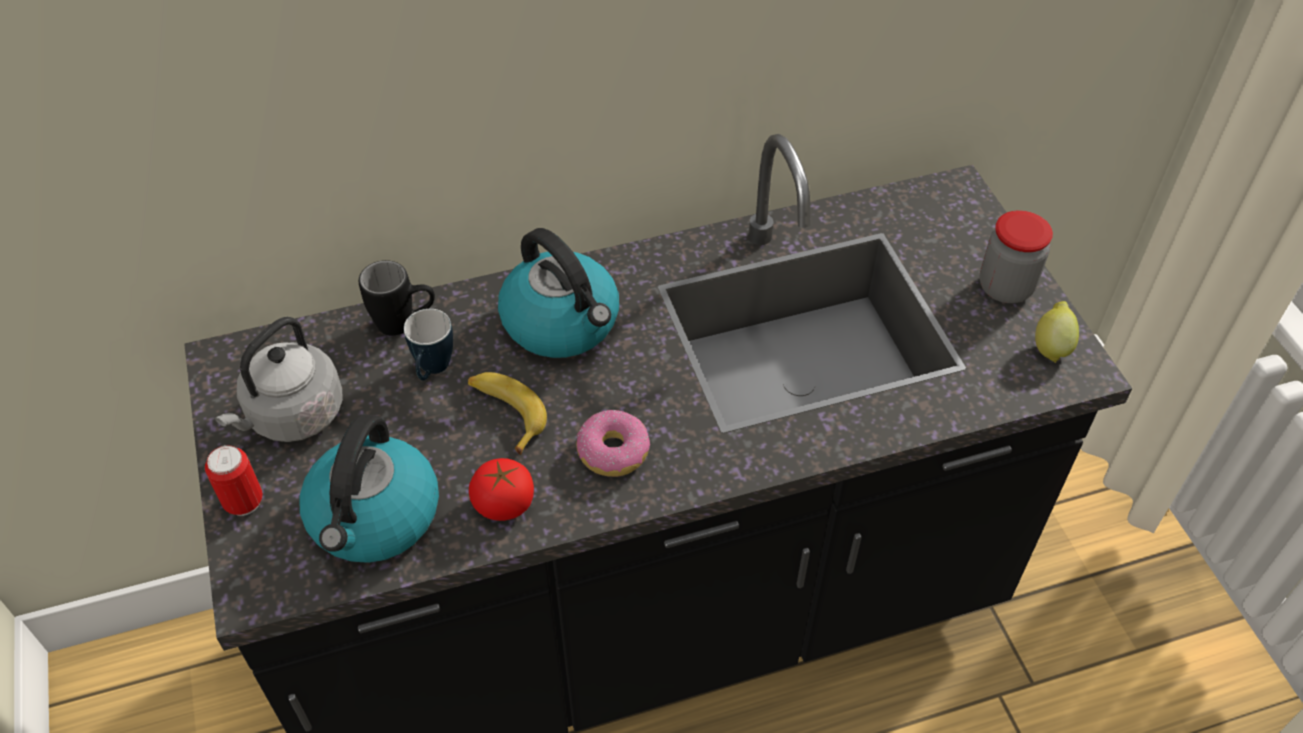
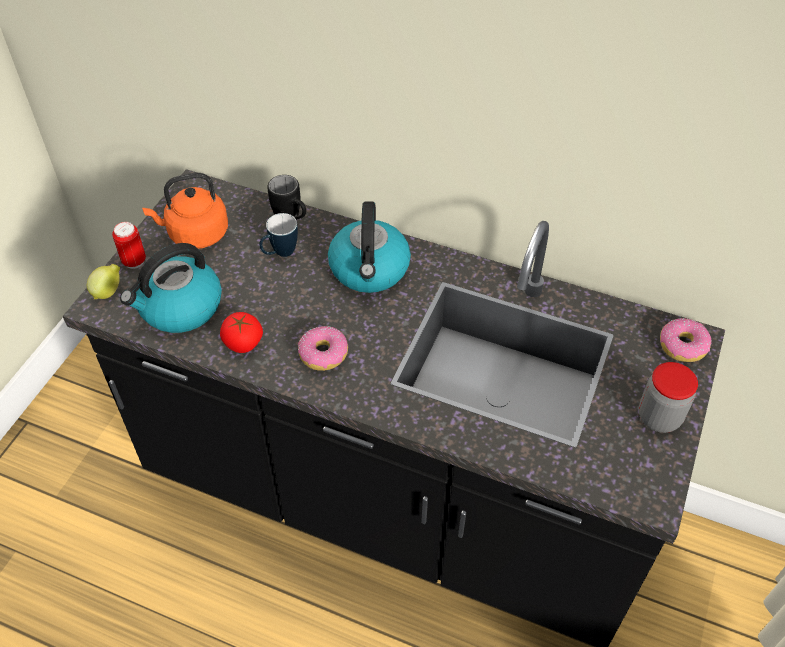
camera: 40 degrees right, 0 degrees up
grey kettle [215,317,343,442] -> orange kettle [142,173,228,249]
banana [468,372,547,455] -> none
lemon [1035,301,1079,363] -> lemon moved to [87,264,120,299]
none -> donut [660,318,711,362]

